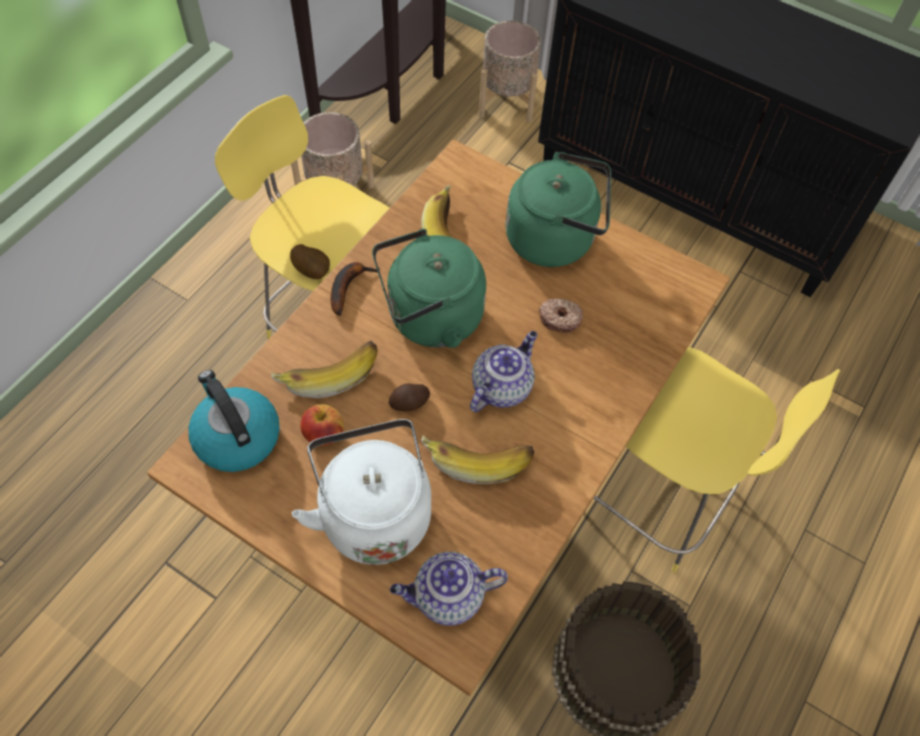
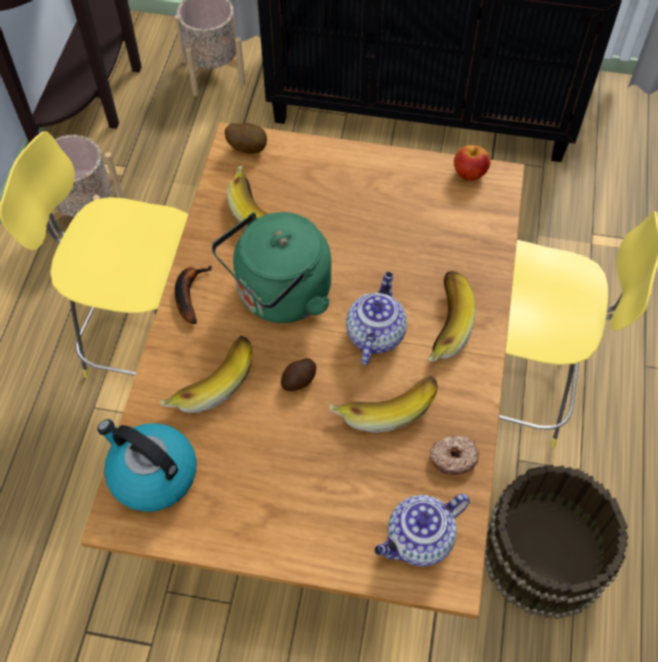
camera: 20 degrees left, 0 degrees up
potato [290,244,330,279] -> potato moved to [225,123,267,154]
white kettle [292,419,431,565] -> none
apple [300,404,344,446] -> apple moved to [454,145,491,181]
green kettle [506,152,611,267] -> none
donut [539,298,583,333] -> donut moved to [430,436,479,475]
none -> banana [427,271,476,362]

